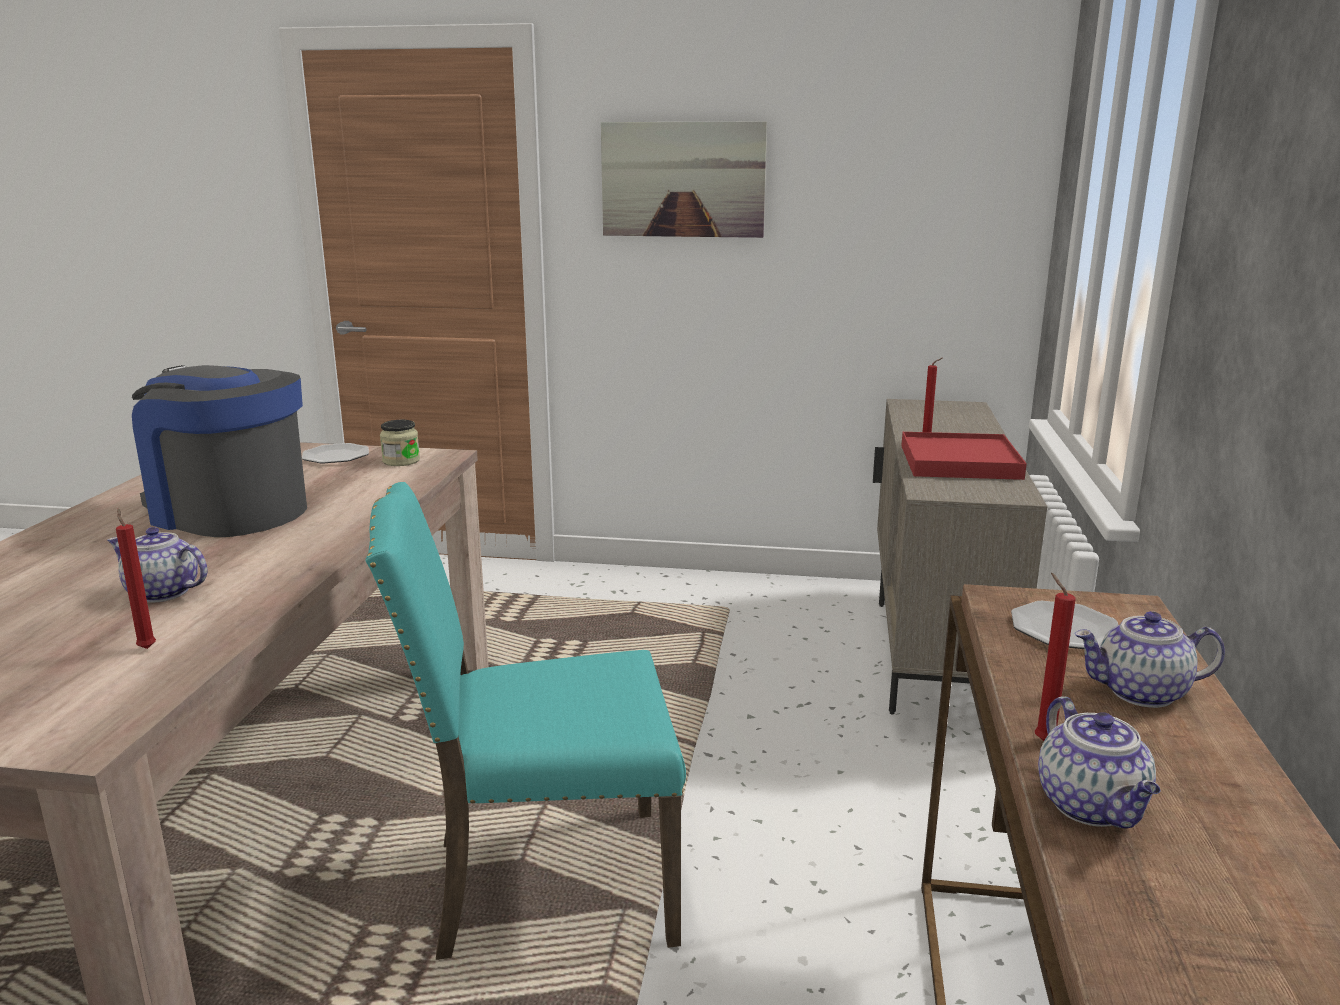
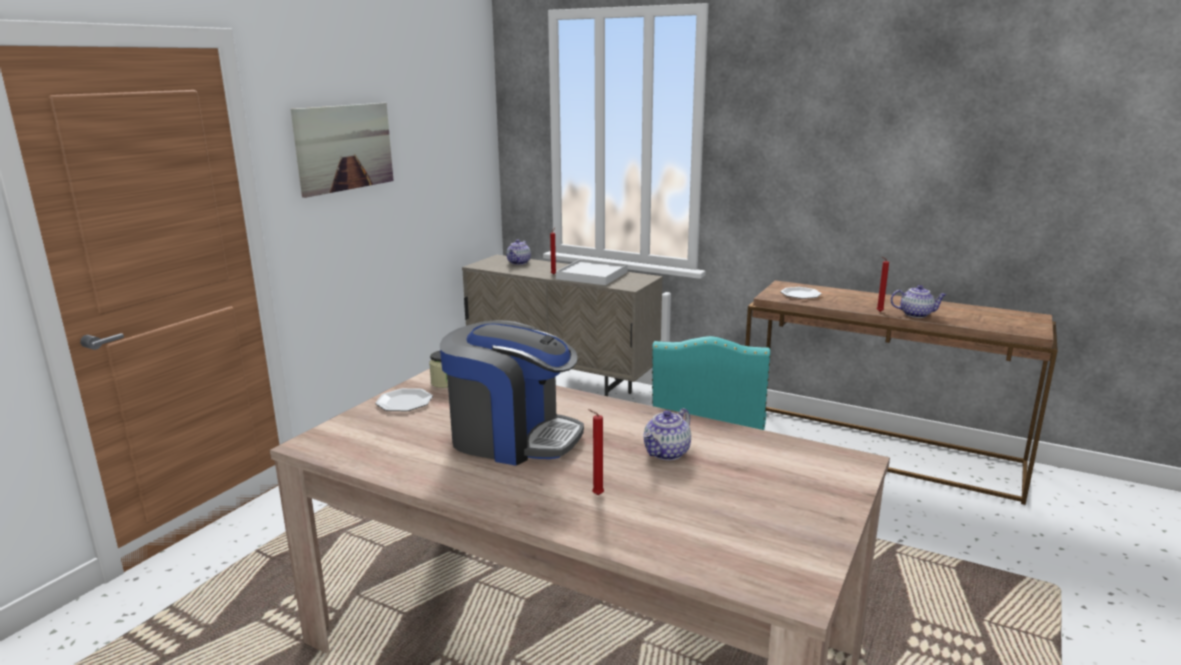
camera: 70 degrees left, 0 degrees up
red candle [116,508,156,649] -> red candle moved to [588,409,604,495]
coffee machine [132,365,307,537] -> coffee machine turned 120 degrees counterclockwise [440,320,584,466]
red tray [901,432,1027,480] -> white tray [556,259,628,285]
teapot [1075,611,1225,708] -> teapot moved to [506,240,531,265]

